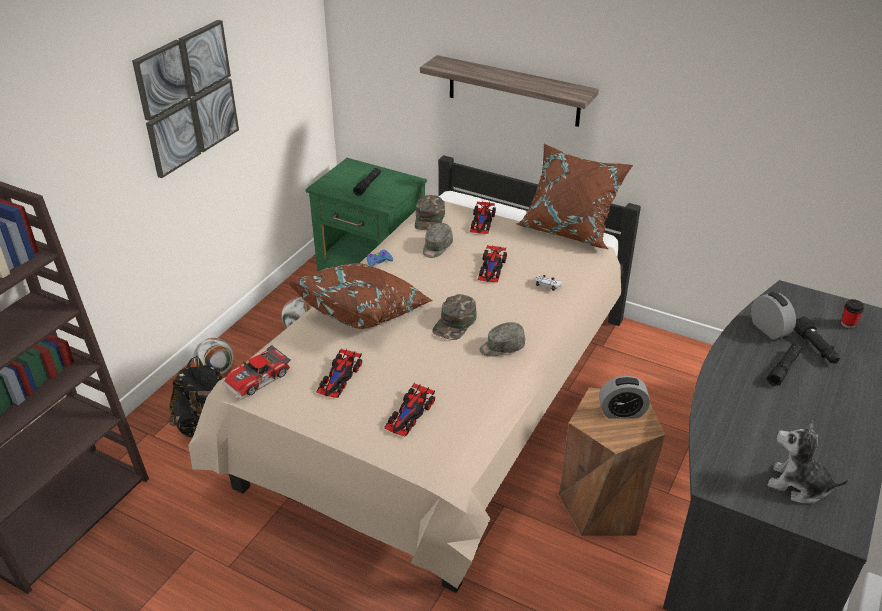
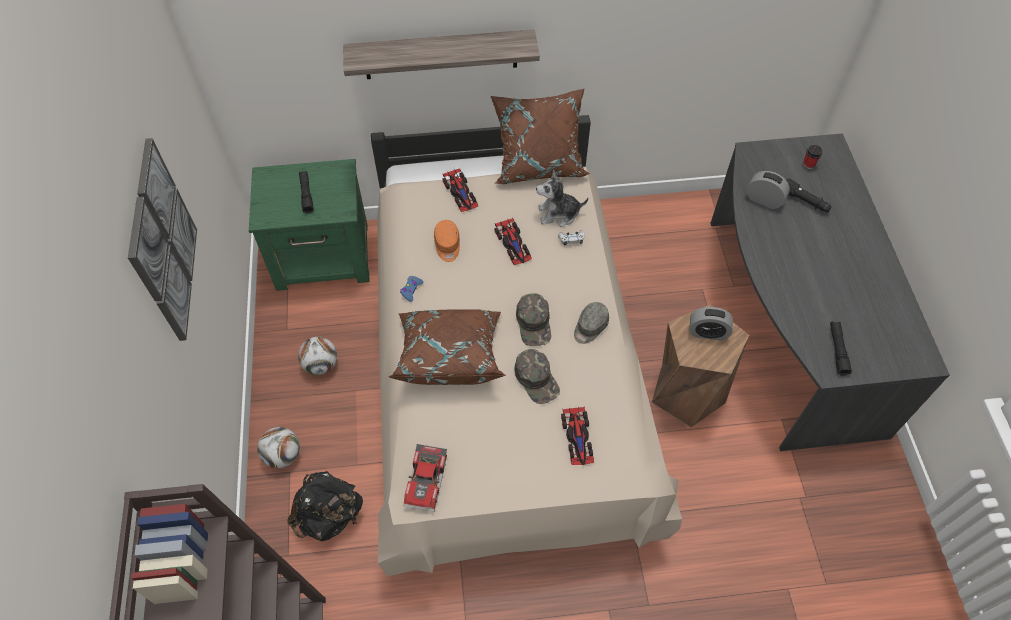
camera: 35 degrees left, 20 degrees up
toy car [317,349,362,398] -> none
green cap [415,195,445,230] -> green cap moved to [514,349,560,404]
grey cap [423,223,453,258] -> orange cap [434,220,460,262]
alarm clock [599,376,650,419] -> alarm clock turned 45 degrees clockwise [689,307,733,341]
black flashlight [767,343,802,386] -> black flashlight moved to [830,321,852,376]
plush toy [768,420,849,504] -> plush toy moved to [536,170,588,227]

